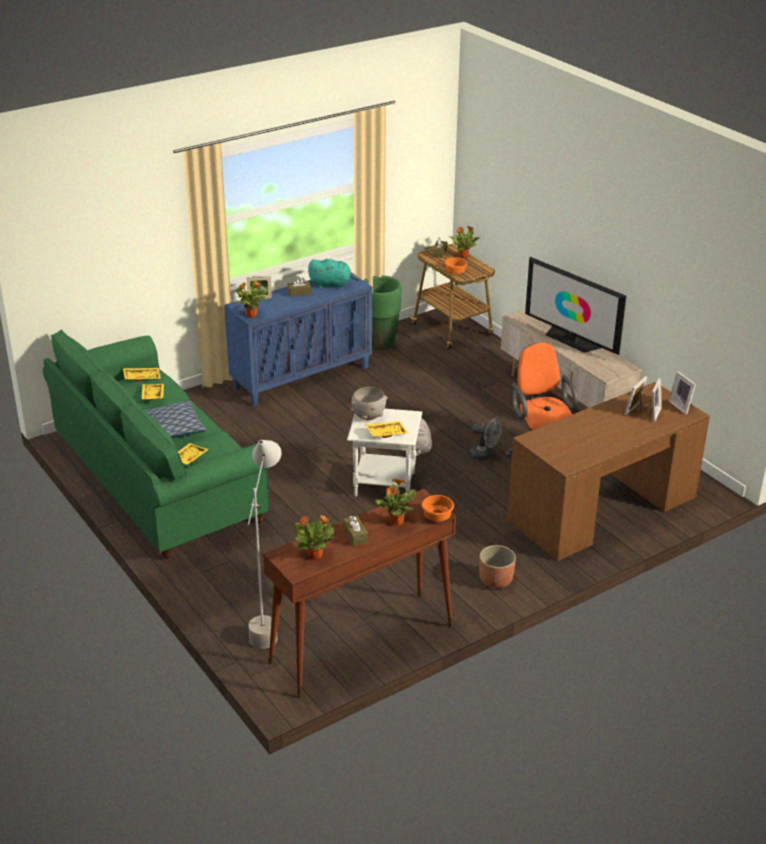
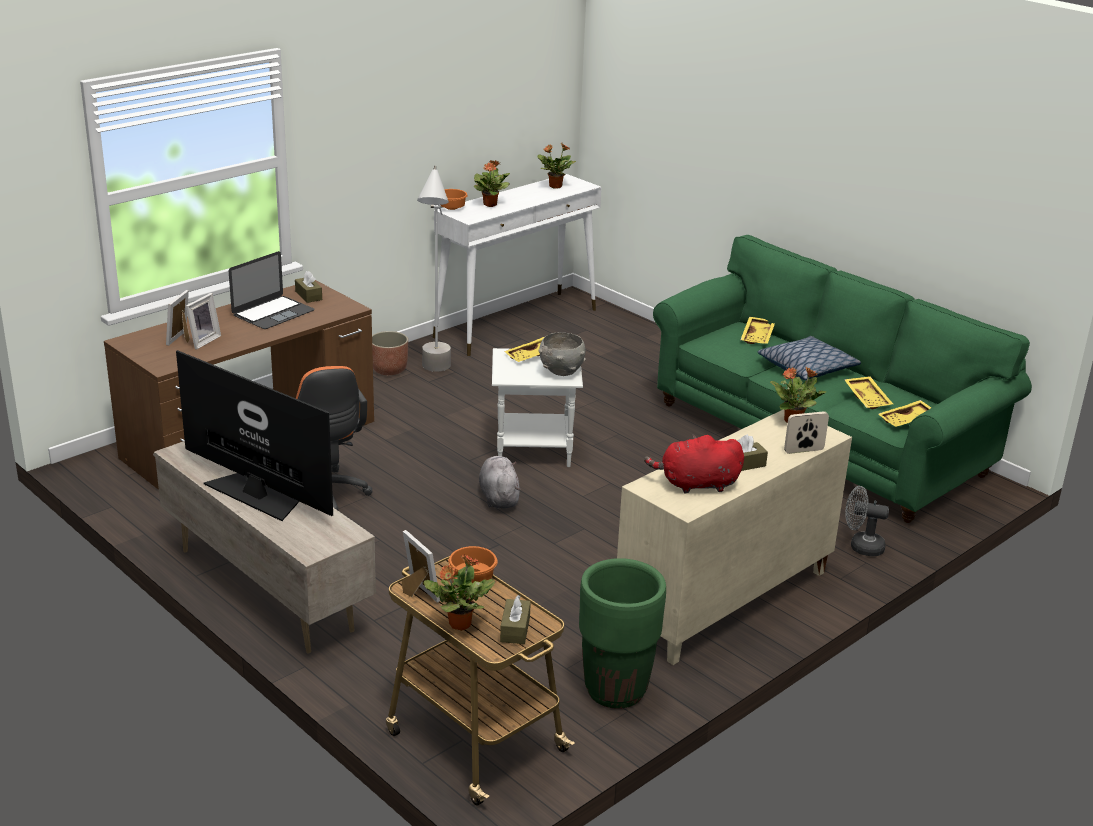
camera: 170 degrees right, 5 degrees down
blue cabinet [224,272,372,406] -> beige cabinet [617,410,852,665]
grey floor lamp [248,440,281,649] -> grey floor lamp moved to [417,166,451,372]
brown console table [263,489,456,698] -> white console table [433,174,602,356]
turquoise plush toy [308,259,359,289] -> red plush toy [644,434,744,494]
brown tissue box [343,516,368,546] -> brown tissue box moved to [295,271,322,303]
grey fan [470,418,502,460] -> grey fan moved to [845,486,889,556]
picture frame [669,371,696,415] -> picture frame moved to [401,530,440,603]
none -> laptop [229,251,314,329]

